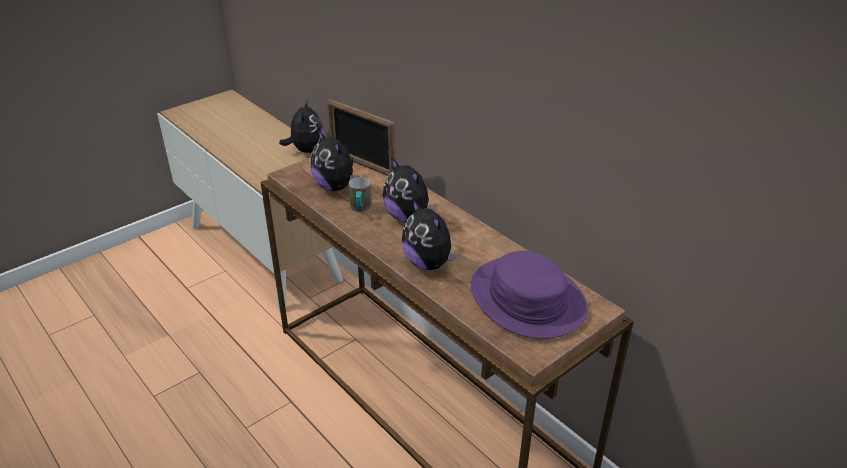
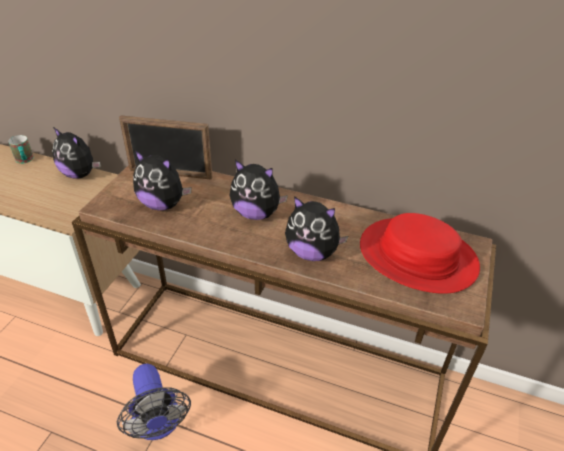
camera: 30 degrees left, 5 degrees up
plush toy [279,99,324,153] -> plush toy turned 150 degrees clockwise [52,127,101,179]
mug [349,177,372,212] -> mug moved to [8,135,34,164]
purple hat [471,251,588,339] -> red hat [360,213,480,294]
none -> fan [117,364,191,440]

